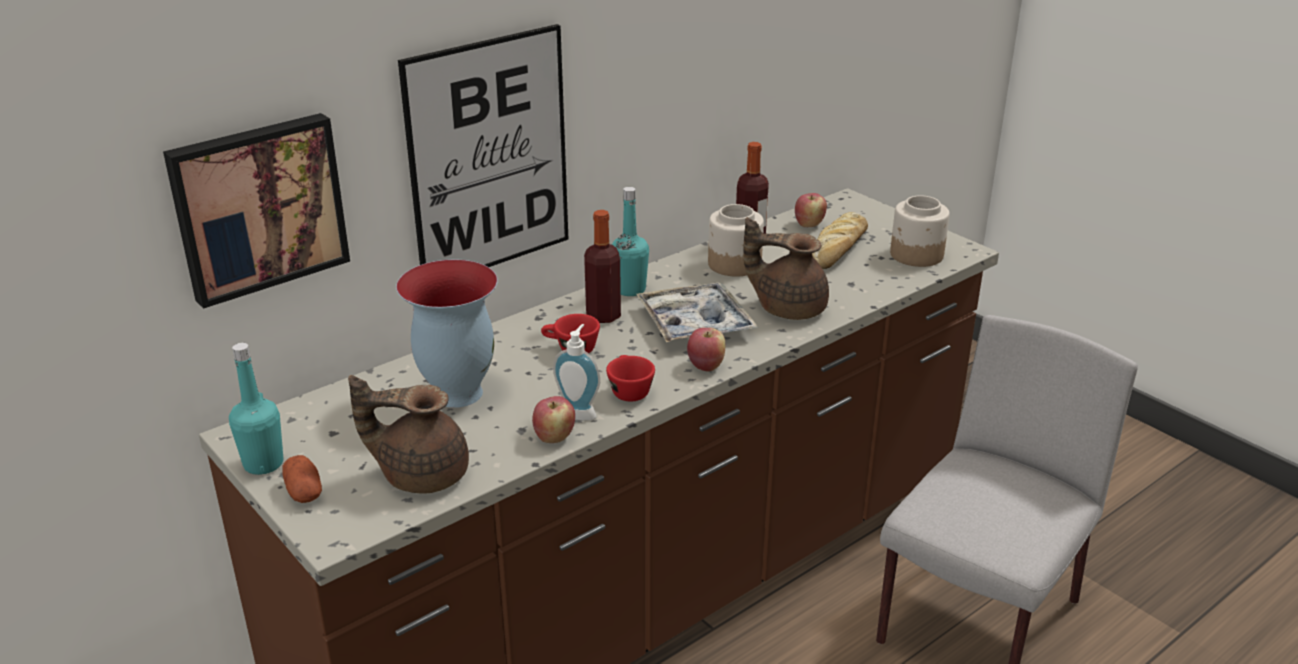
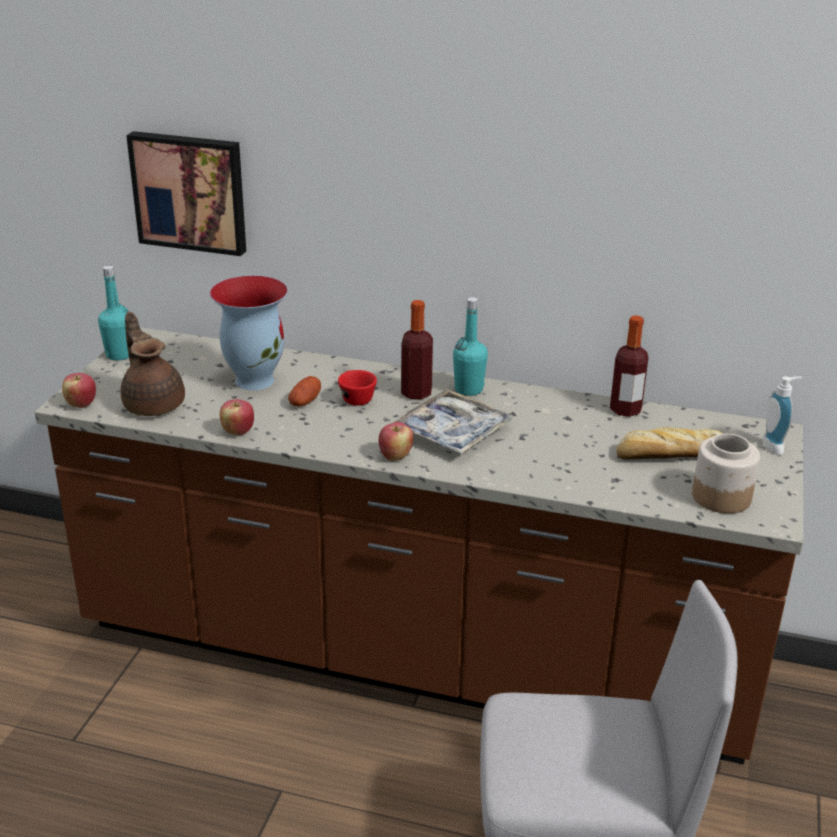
camera: 55 degrees right, 0 degrees up
potato [283,455,322,503] -> potato moved to [288,376,321,406]
picture [398,24,568,267] -> none
soap dispenser [553,324,600,421] -> soap dispenser moved to [762,376,802,455]
red cup [606,355,655,402] -> none
jar [708,204,764,277] -> none
brown teapot [743,217,829,320] -> none
apple [795,193,827,227] -> apple moved to [62,373,96,408]

